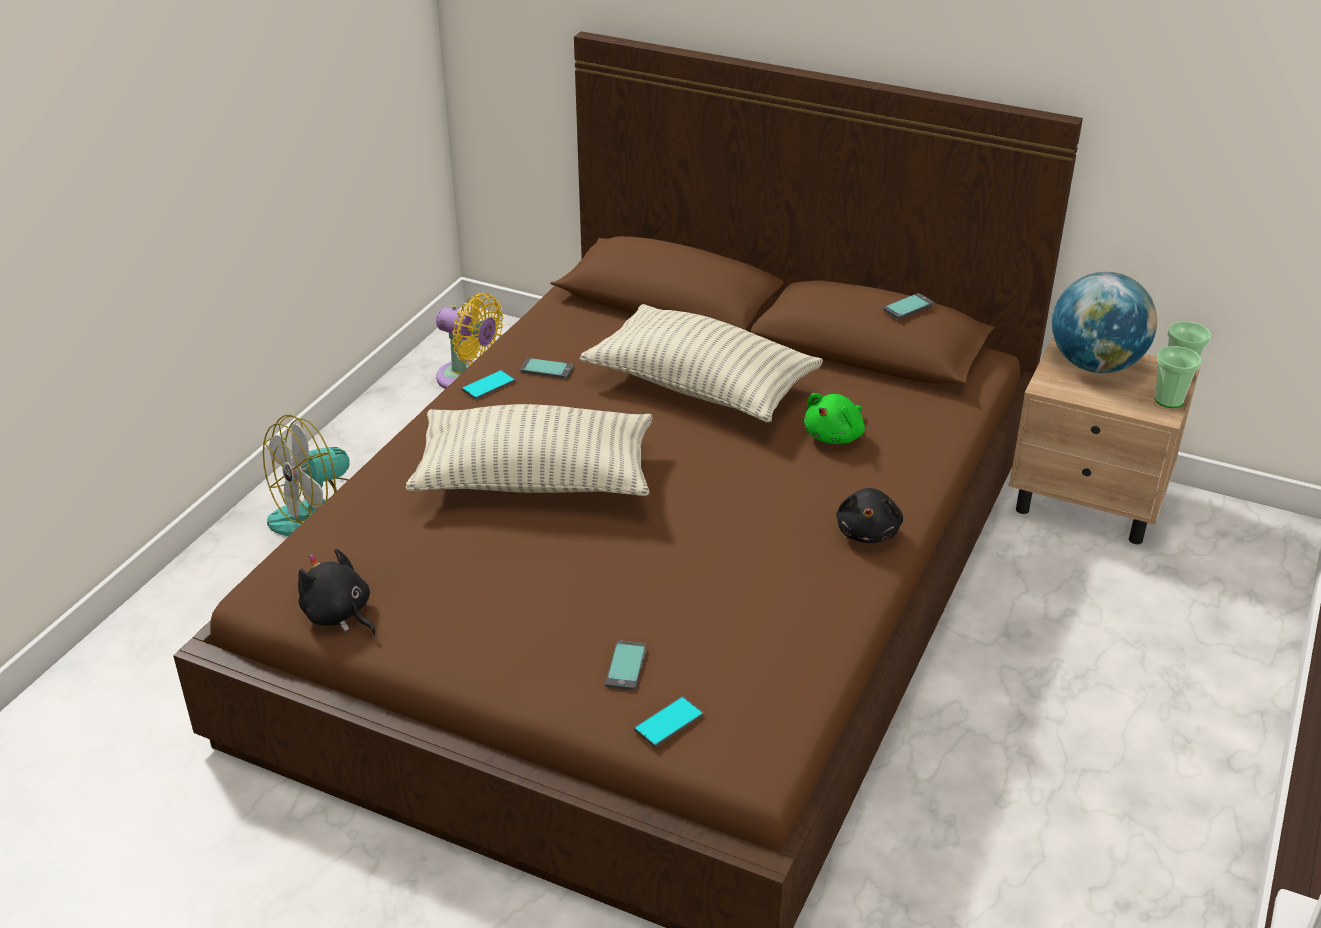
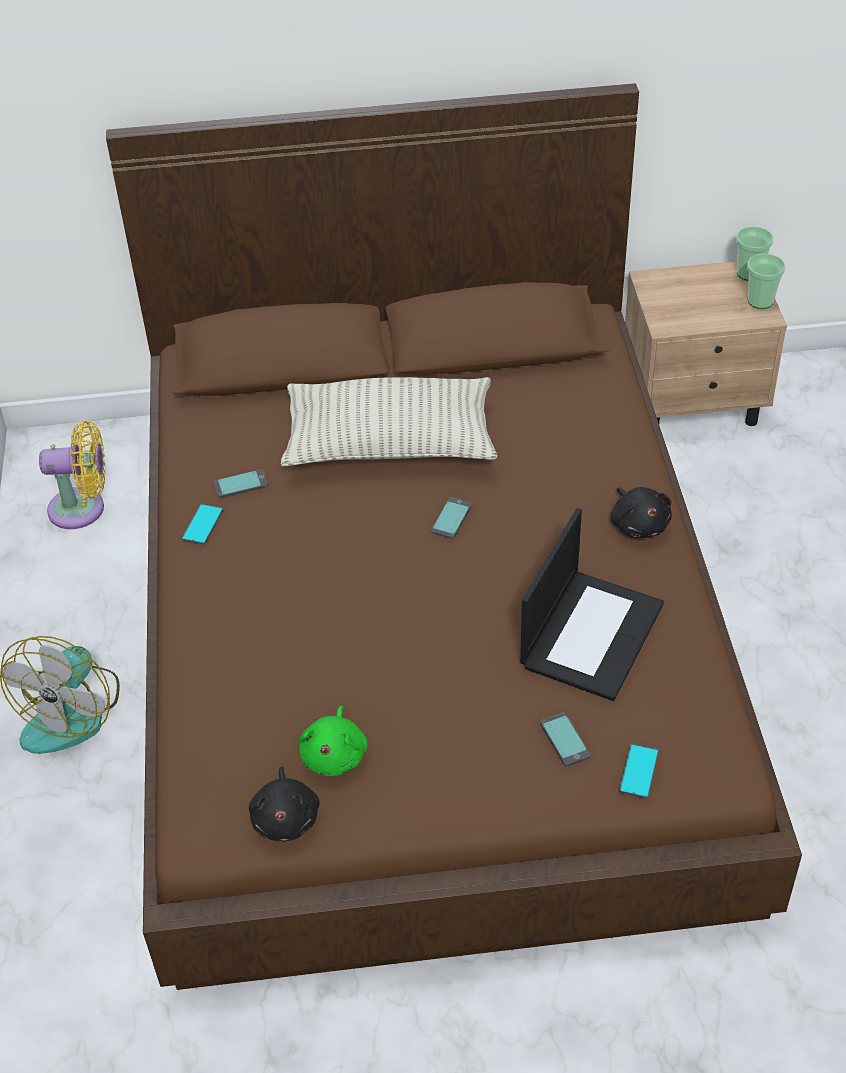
camera: 30 degrees left, 10 degrees up
black plush toy [298,548,376,635] -> black plush toy turned 105 degrees counterclockwise [249,766,319,842]
pillow [405,404,653,496] -> none
green plush toy [804,393,865,444] -> green plush toy moved to [298,706,368,776]
phone [883,293,934,319] -> phone moved to [431,497,472,539]
globe [1052,272,1157,373] -> none
none -> laptop [520,508,664,701]

